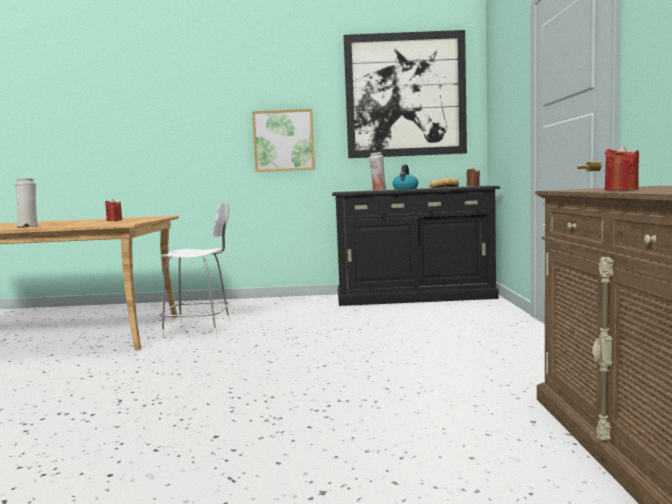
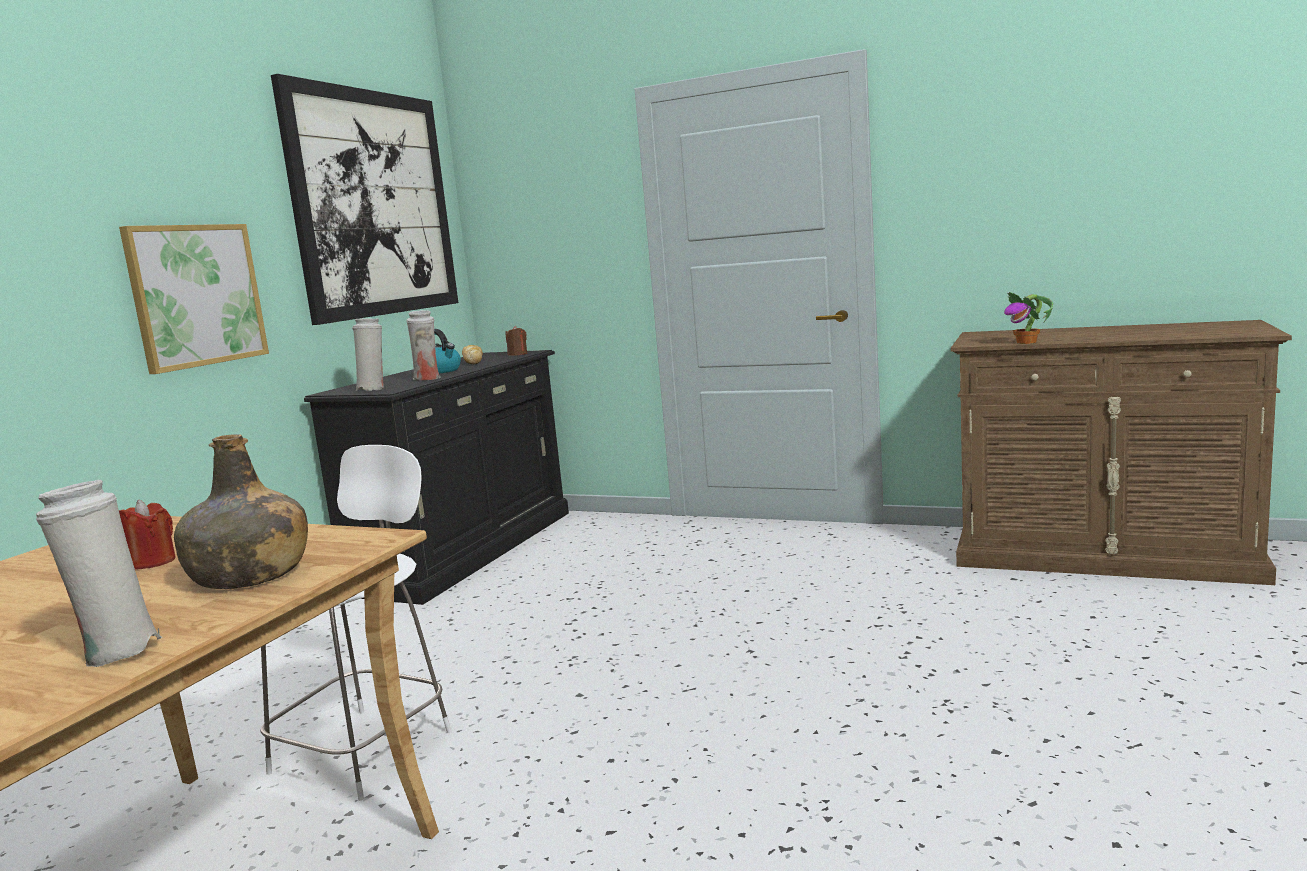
camera: 65 degrees left, 5 degrees up
red candle [605,145,639,191] -> none
none -> green bottle [174,434,308,589]
none -> white vase [352,318,384,391]
none -> potted plant [1004,292,1053,344]

